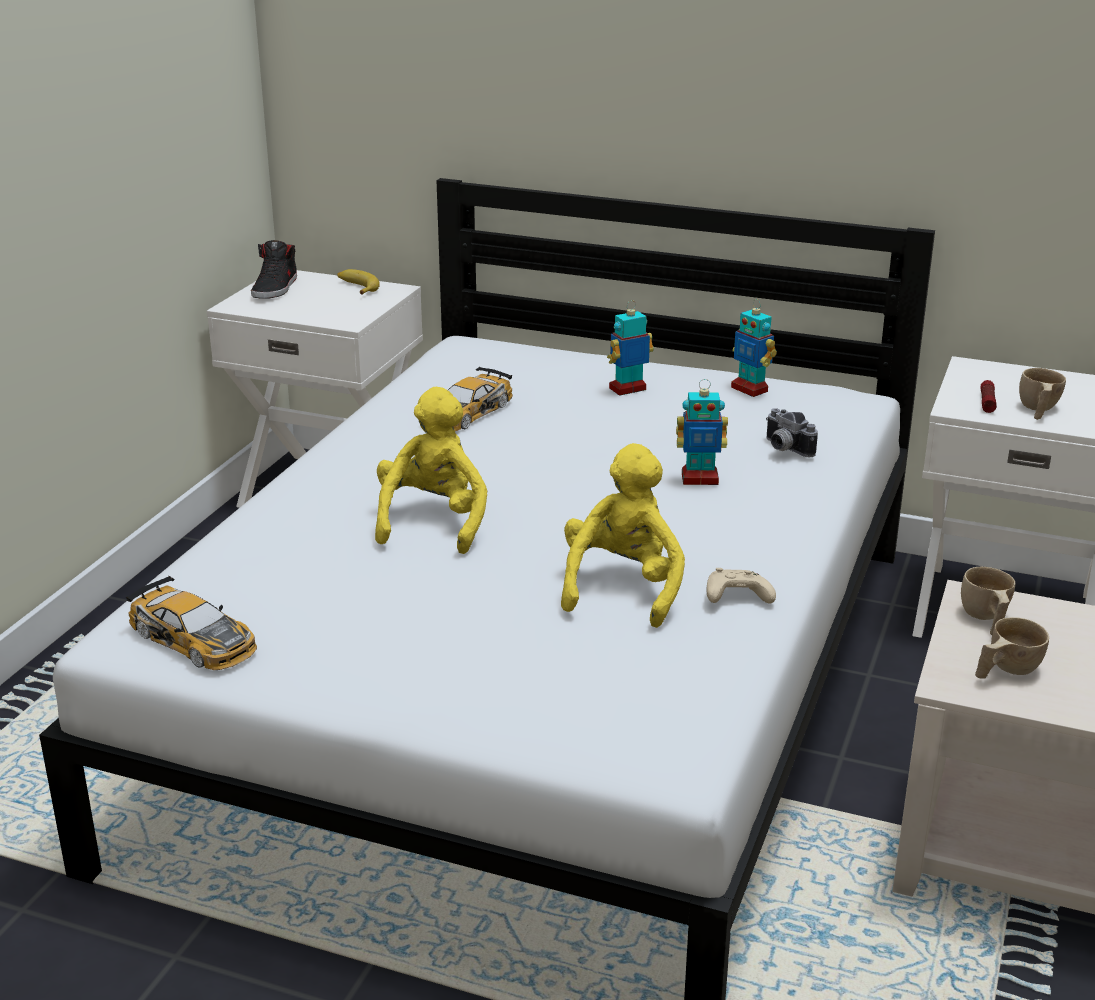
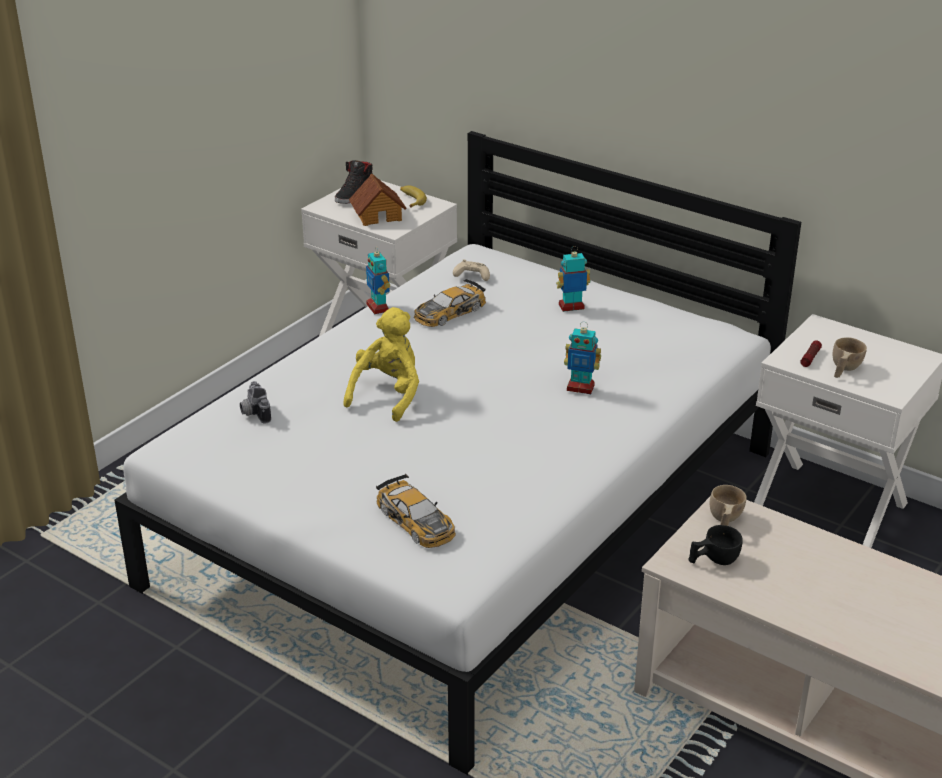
camera: 15 degrees right, 5 degrees up
toy car [126,576,257,670] -> toy car moved to [376,474,456,548]
yellow plush toy [561,443,685,628] -> none
beige game controller [706,568,776,604] -> beige game controller moved to [453,259,490,281]
toy robot [731,299,777,397] -> toy robot moved to [366,246,390,314]
camera [766,408,818,457] -> camera moved to [240,381,271,423]
beige cup [975,617,1049,679] -> black cup [688,525,743,565]
none -> toy house [349,173,407,226]

